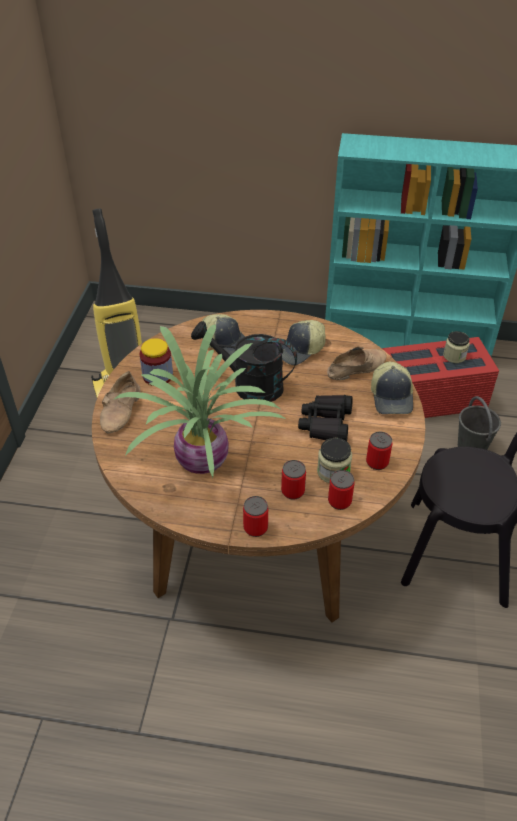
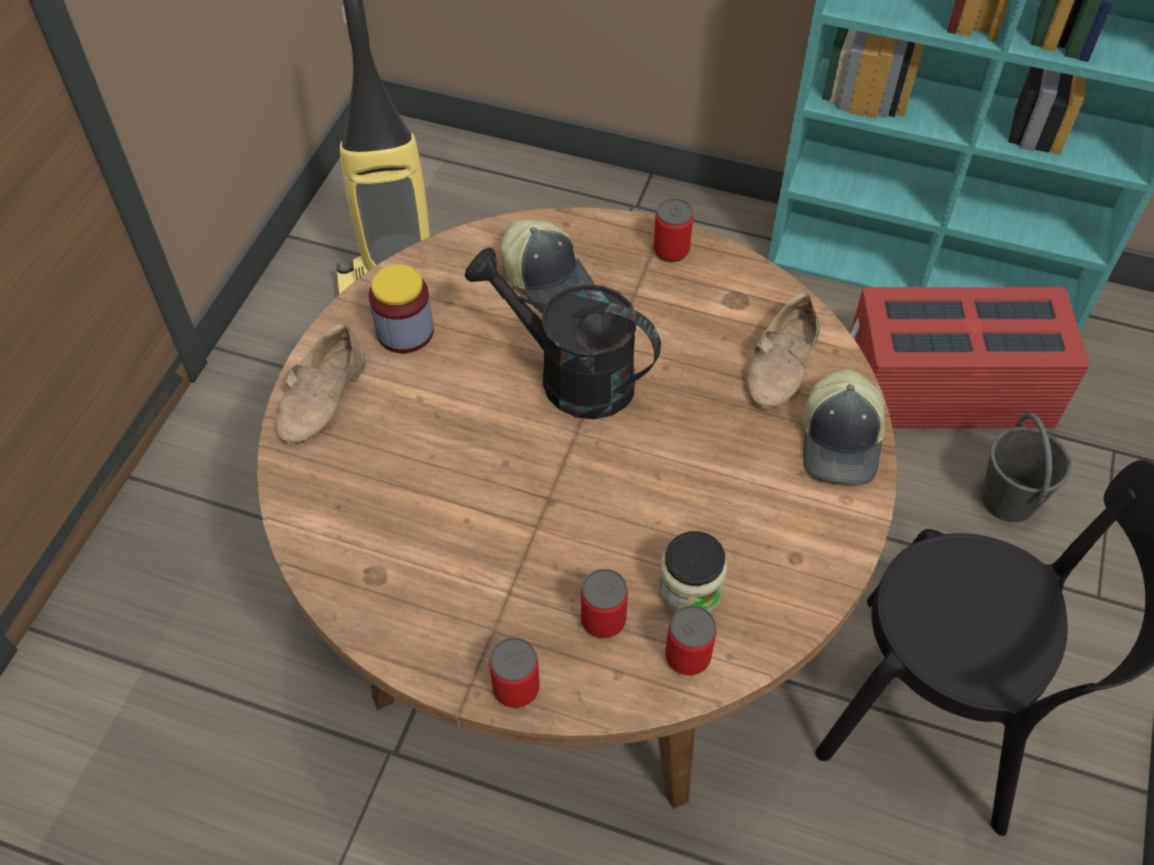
camera: 10 degrees right, 10 degrees up
potted plant [113,324,286,478] -> none
cap [282,320,326,365] -> none
black binoculars [298,395,353,441] -> none
beige shoe [327,347,387,380] -> beige shoe turned 135 degrees clockwise [747,291,821,408]
can [366,432,392,470] -> can moved to [653,198,693,262]
jar [443,331,470,363] -> none

